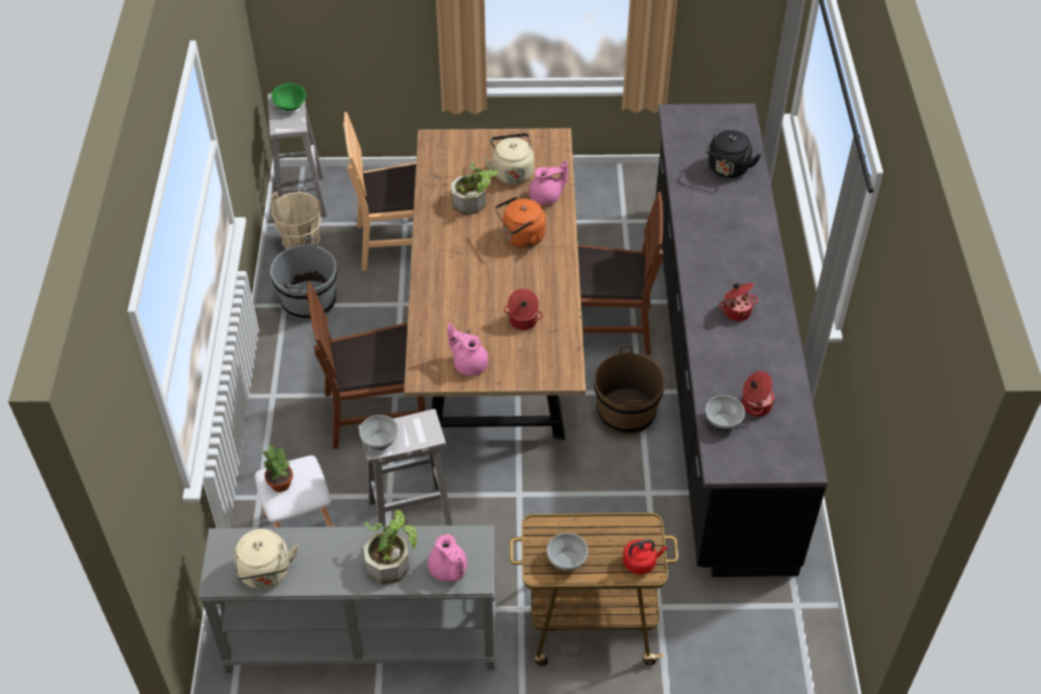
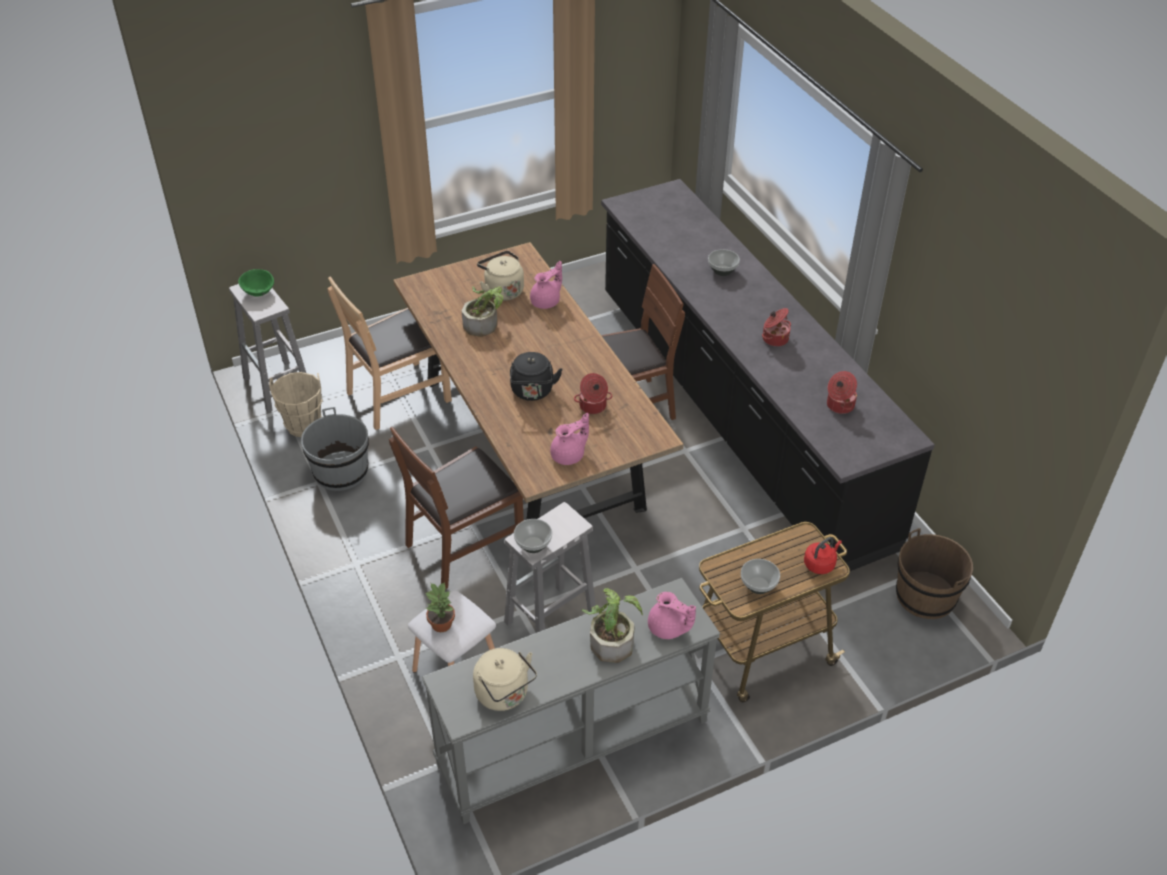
camera: 25 degrees left, 5 degrees down
pink teapot [447,323,488,376] -> pink teapot turned 135 degrees clockwise [550,413,589,465]
orange kettle [495,197,546,248] -> none
brown bucket [594,346,665,435] -> brown bucket moved to [896,528,973,619]
bowl [705,395,745,431] -> bowl moved to [708,249,740,276]
black kettle [706,130,761,178] -> black kettle moved to [510,352,563,401]

